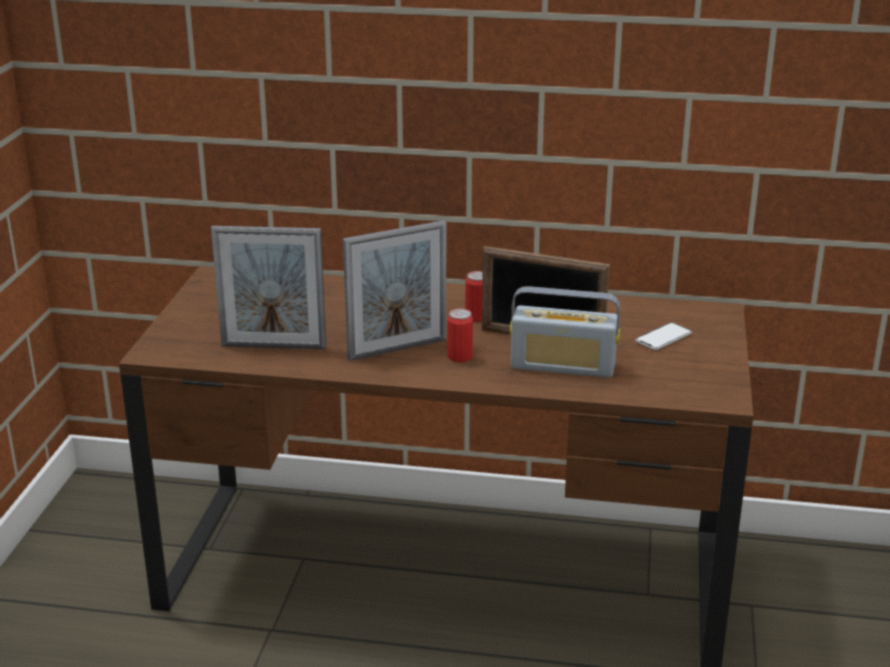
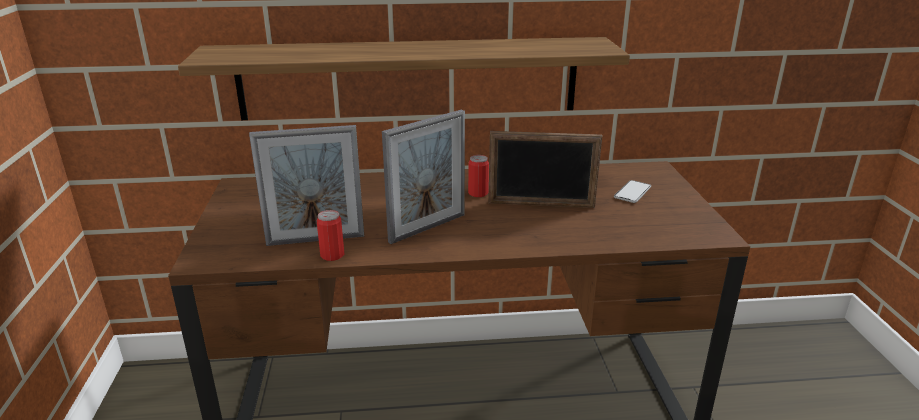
camera: 15 degrees left, 0 degrees up
can [447,308,473,362] -> can moved to [317,210,344,261]
radio [510,286,620,378] -> none
none -> shelf [178,37,630,120]

